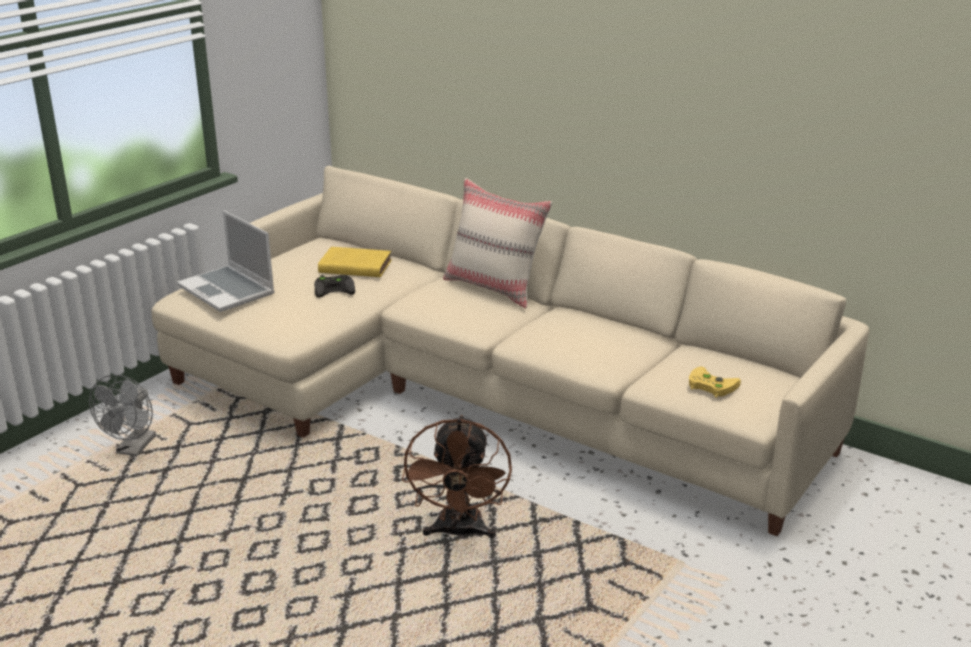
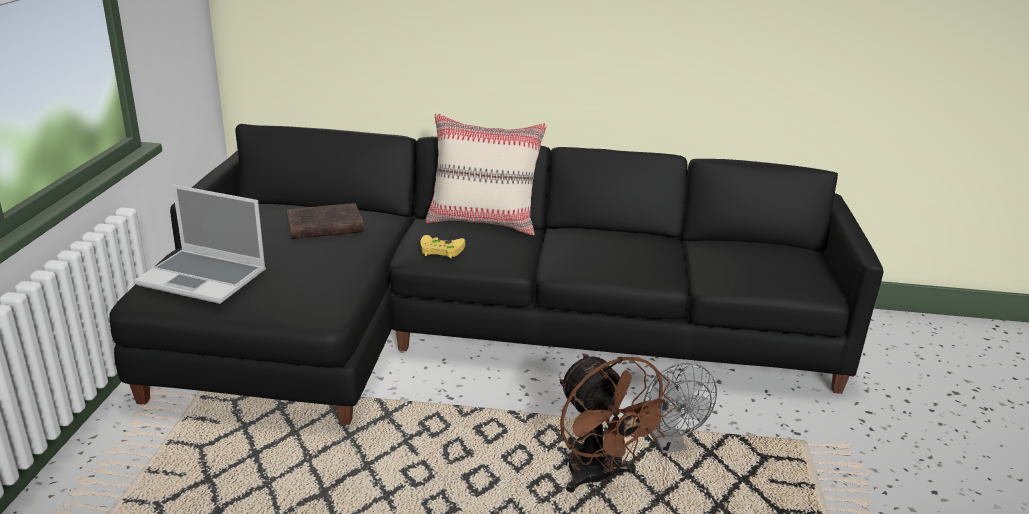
camera: 30 degrees left, 0 degrees up
grey fan [89,374,156,456] -> grey fan moved to [644,363,717,453]
beige sofa [151,166,870,536] -> black sofa [109,124,884,425]
black game controller [314,275,355,298] -> none
yellow book [318,247,392,277] -> brown book [286,203,364,239]
yellow game controller [689,367,741,398] -> yellow game controller moved to [420,235,465,258]

